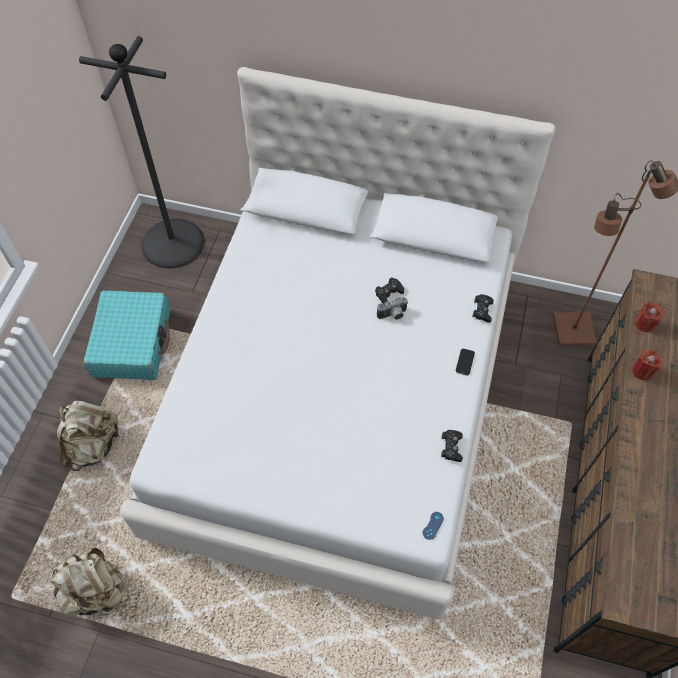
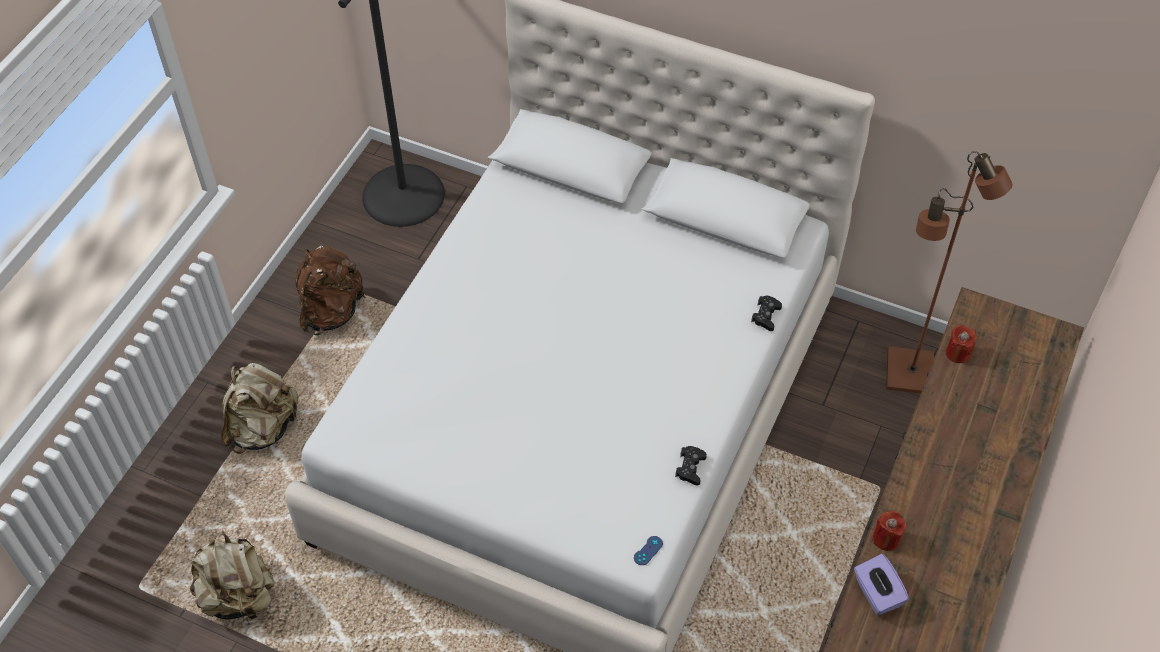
camera: 10 degrees right, 5 degrees down
turquoise suitcase [83,290,170,380] -> brown backpack [295,246,366,335]
black game controller [375,277,404,303] -> none
camera [377,297,408,320] -> none
phone [456,349,475,376] -> none
red candle [632,350,663,380] -> red candle moved to [873,511,907,551]
none -> purple tissue box [854,554,909,615]

